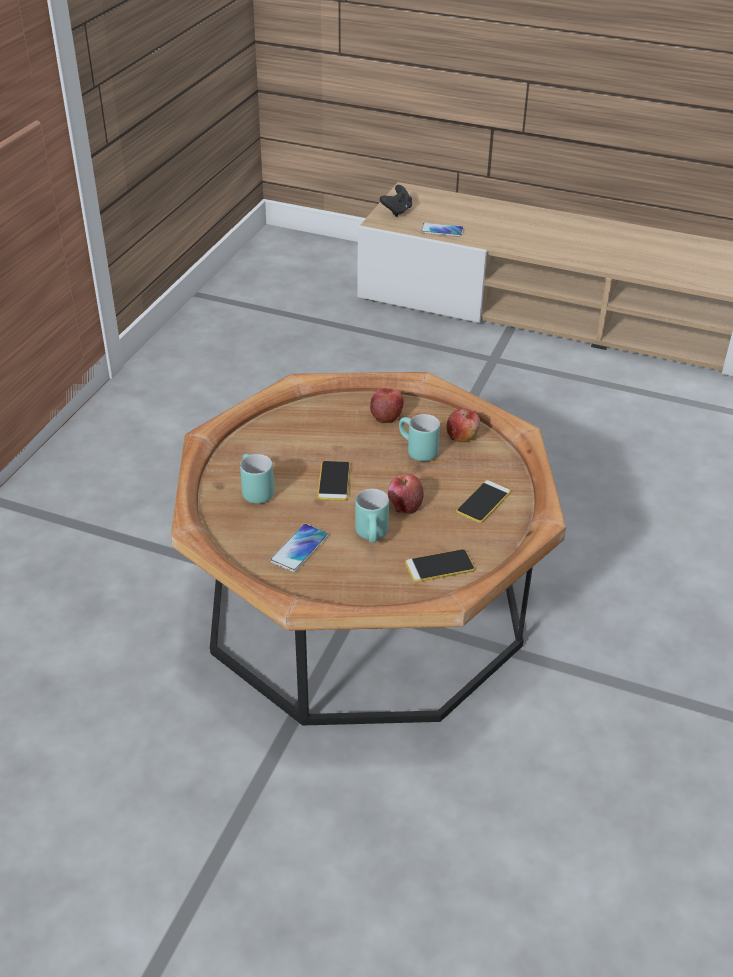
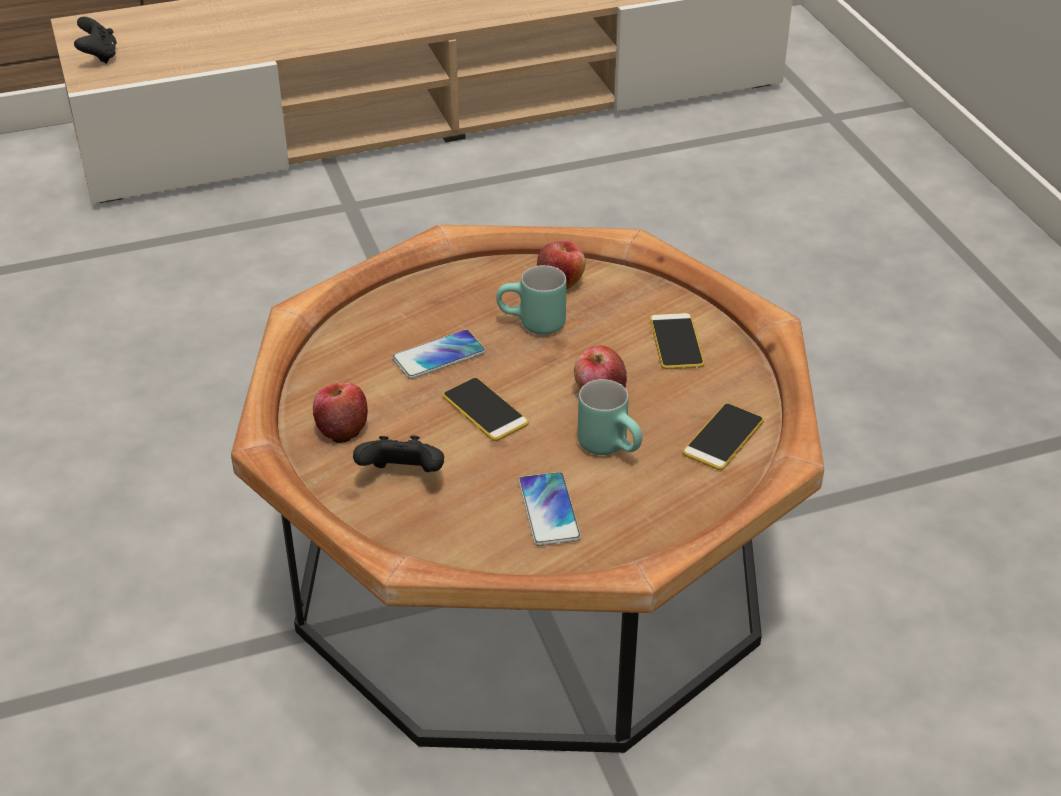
camera: 40 degrees left, 0 degrees up
turquoise mug [240,454,274,504] -> black game controller [353,435,444,472]
apple [370,388,404,423] -> apple moved to [313,382,368,443]
phone [421,223,463,237] -> phone moved to [392,330,486,379]

